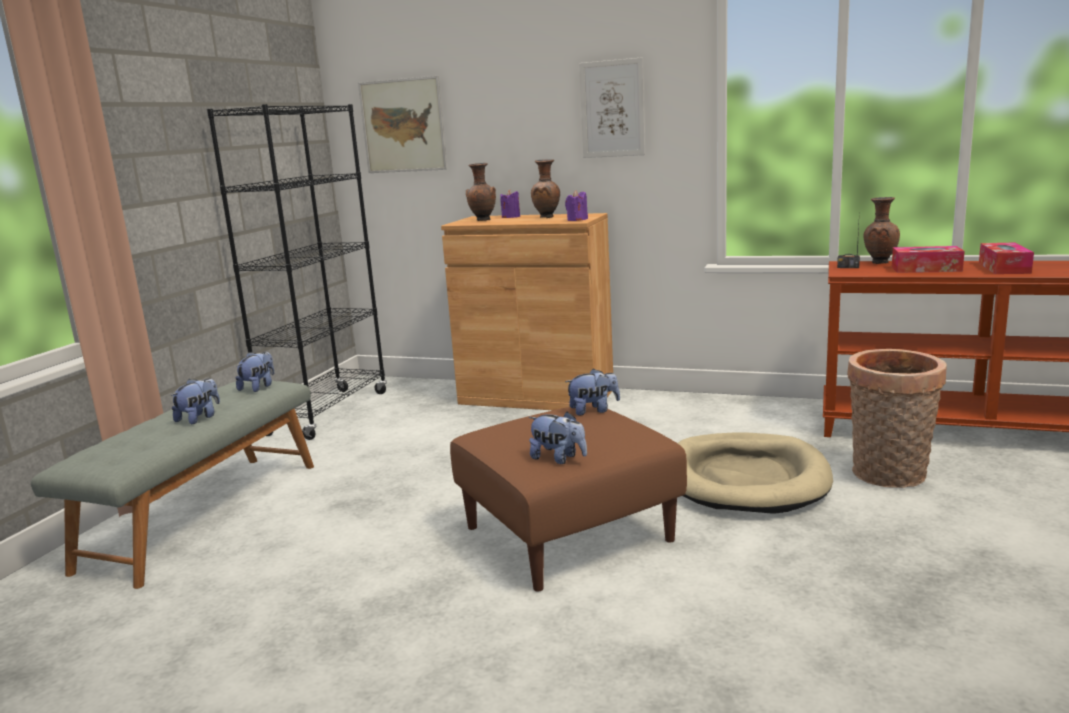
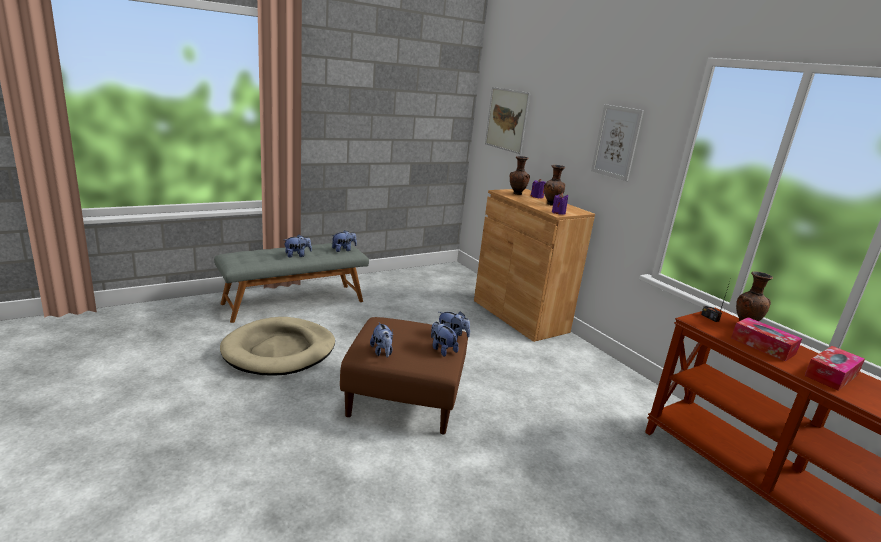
camera: 35 degrees right, 5 degrees up
black bookcase [207,104,387,440] -> none
beige dog bed [678,433,833,514] -> beige dog bed moved to [220,317,335,376]
basket [847,349,947,488] -> none
none -> plush toy [431,322,458,357]

